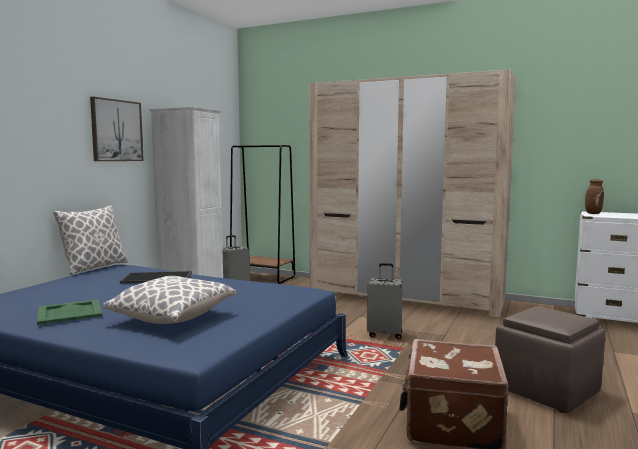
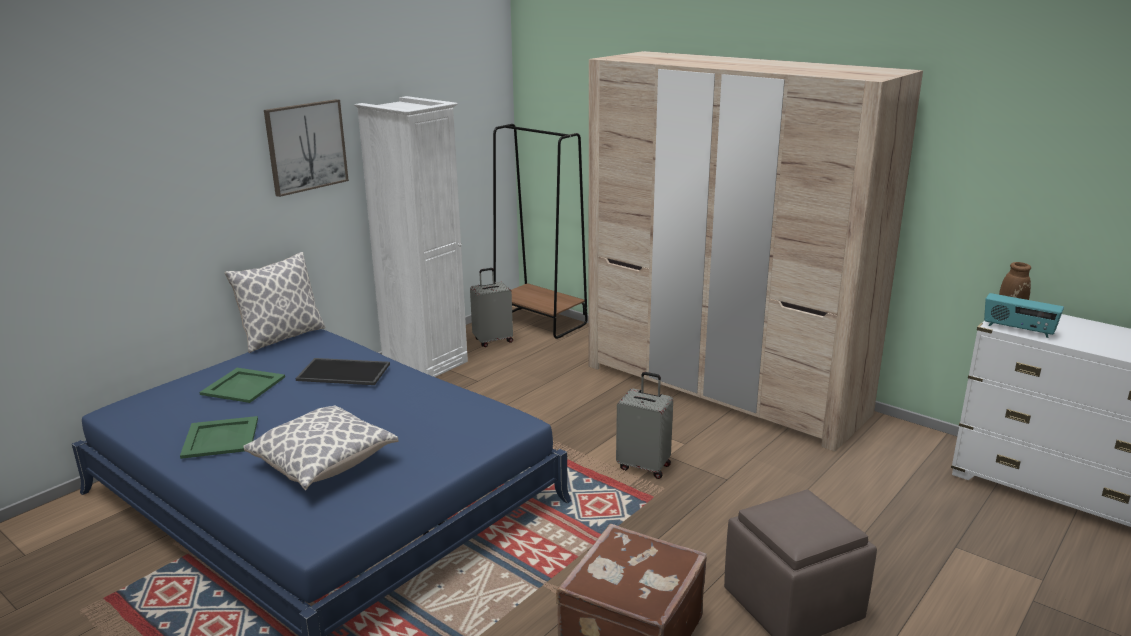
camera: 15 degrees right, 15 degrees up
none -> green tray [200,368,285,403]
none -> radio [984,293,1064,338]

